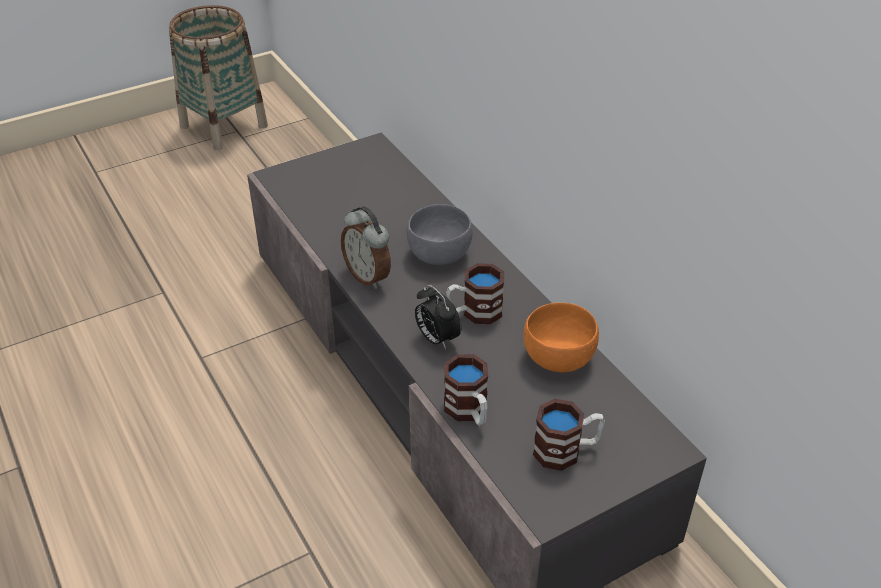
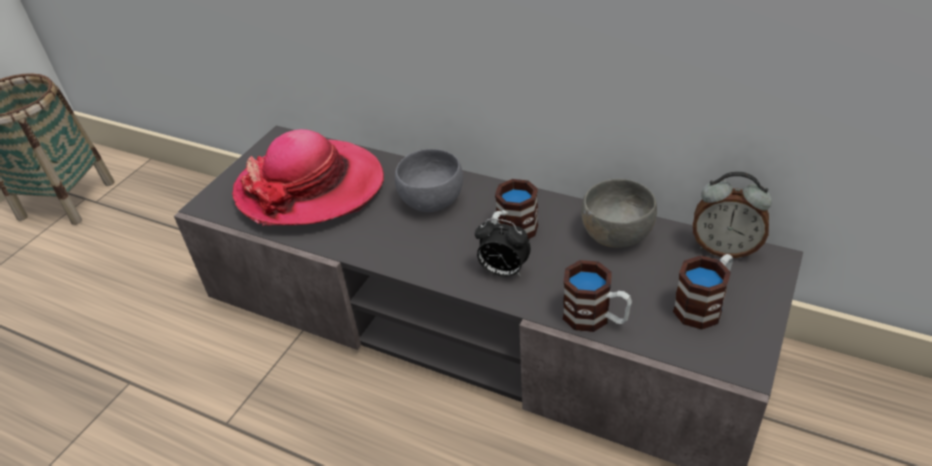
camera: 30 degrees left, 0 degrees up
alarm clock [341,206,391,289] -> alarm clock moved to [693,171,772,258]
orange bowl [523,303,599,372] -> grey bowl [581,179,657,248]
none -> hat [232,129,384,225]

